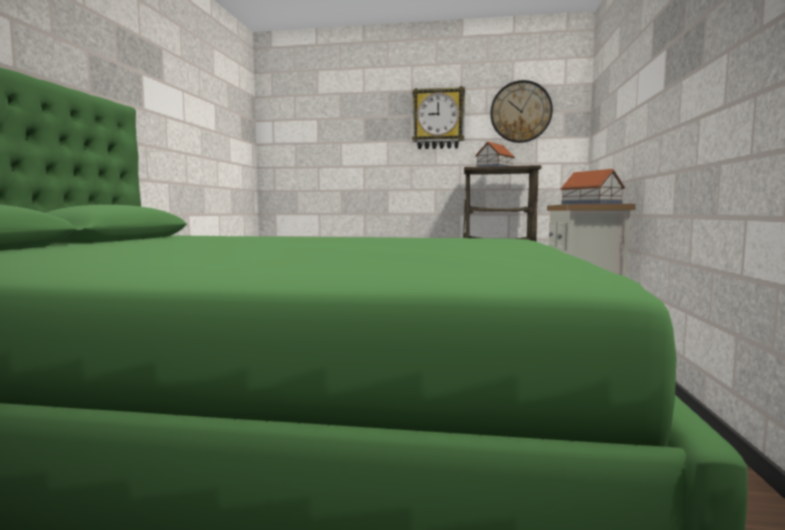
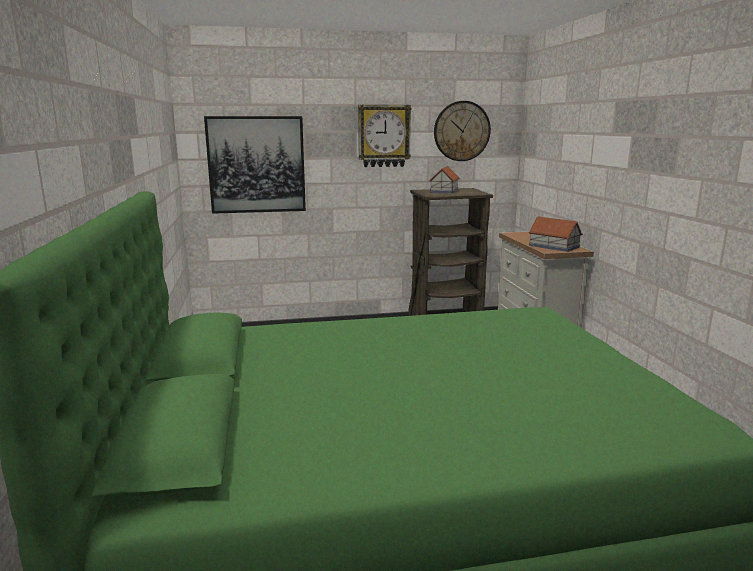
camera: 20 degrees left, 10 degrees up
none -> picture [204,116,306,214]

